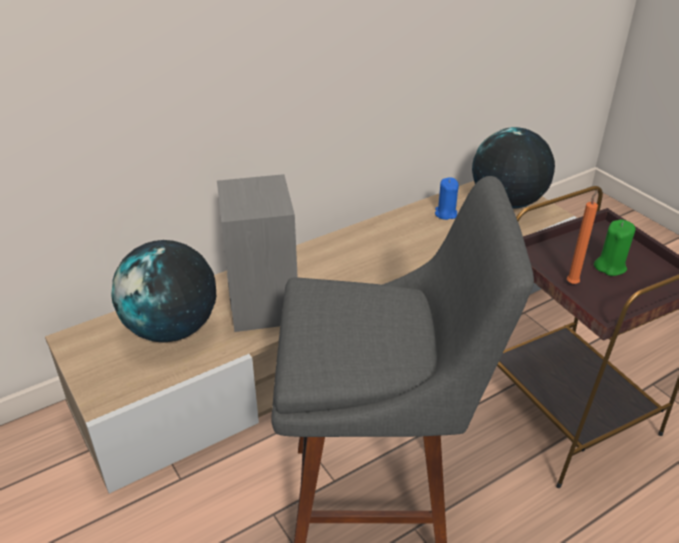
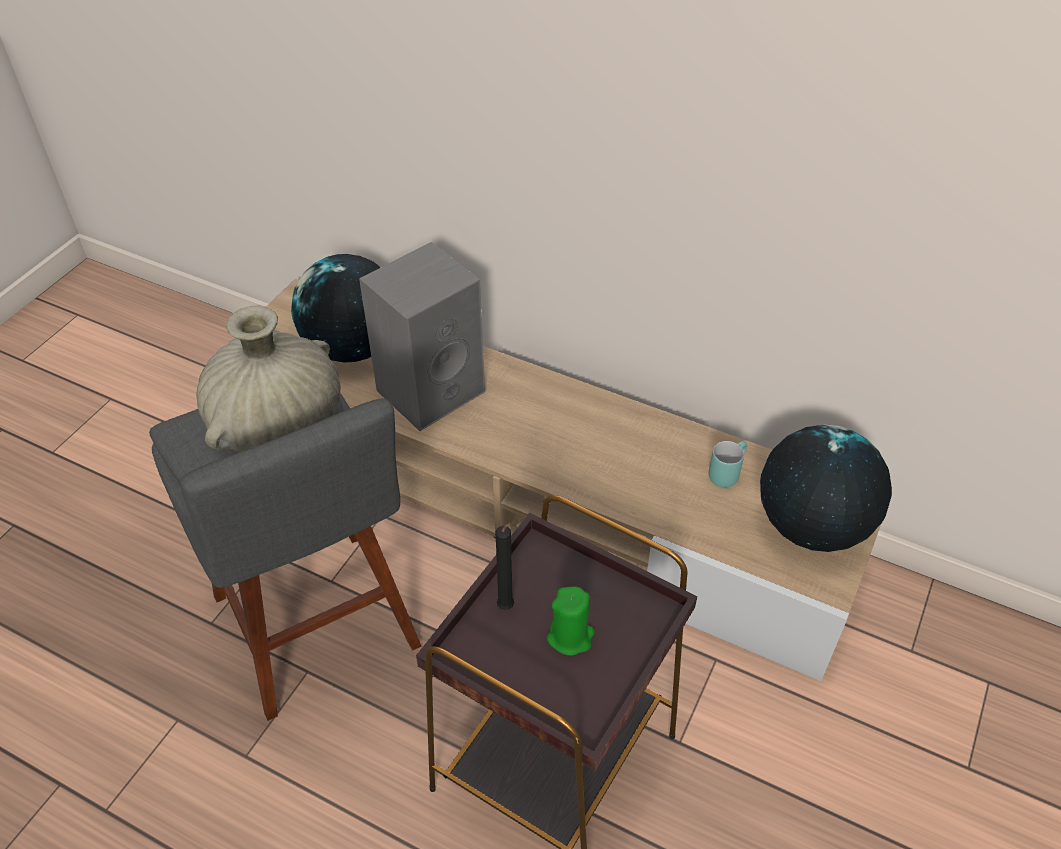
camera: 60 degrees right, 10 degrees up
blue candle [435,177,459,220] -> turquoise mug [708,441,747,488]
orange candle [567,190,598,284] -> black candle [495,522,519,610]
none -> beige vase [196,306,341,452]

